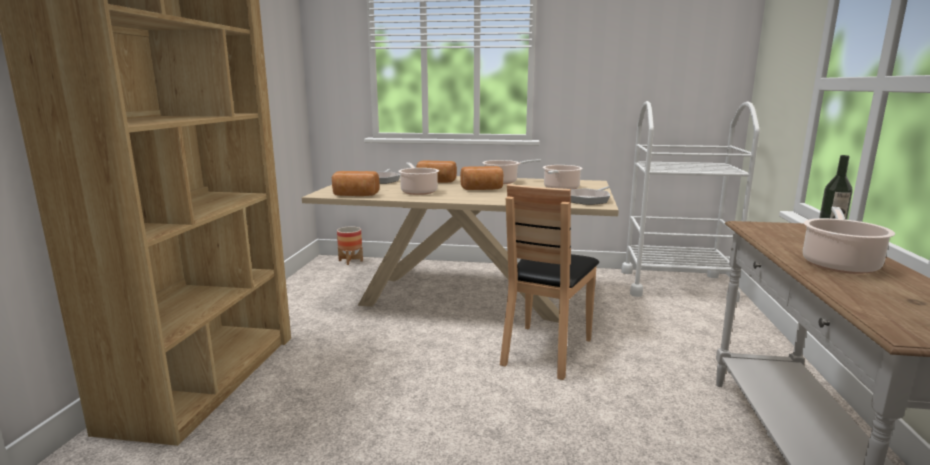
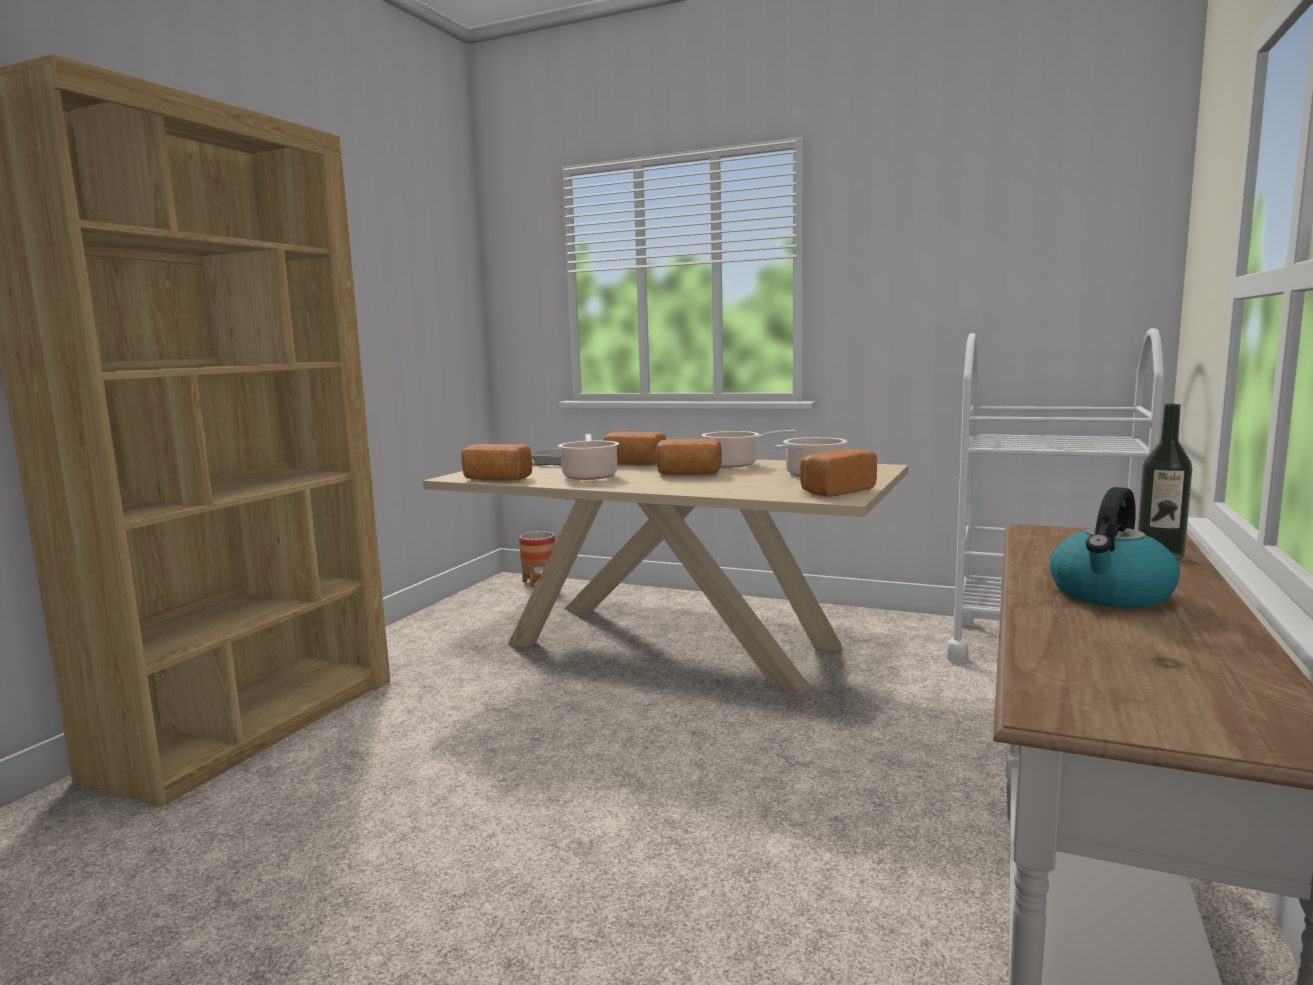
camera: 15 degrees right, 5 degrees down
brown chair [500,184,599,380] -> none
frying pan [571,186,610,205] -> bread [800,449,877,497]
cooking pot [803,207,895,274] -> kettle [1050,487,1180,608]

